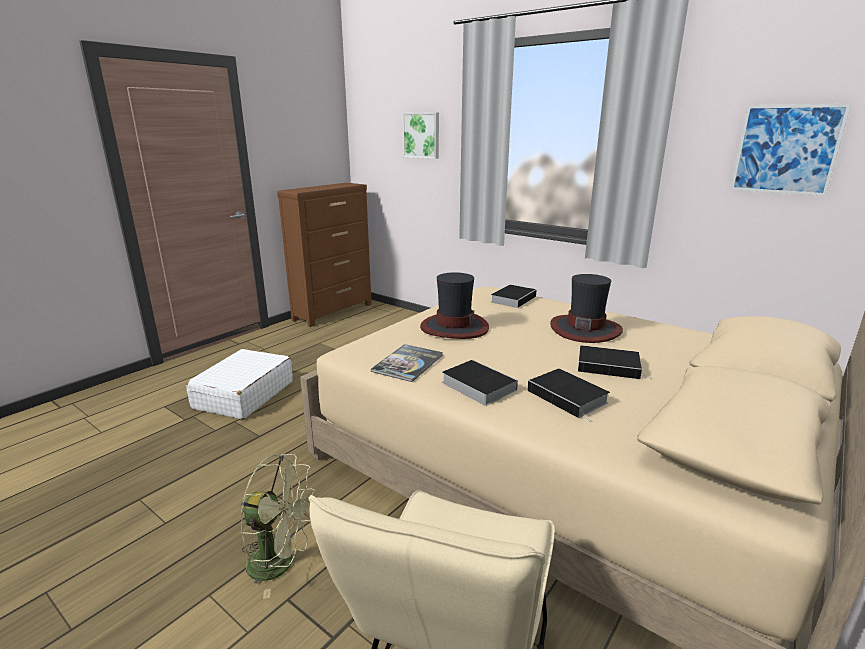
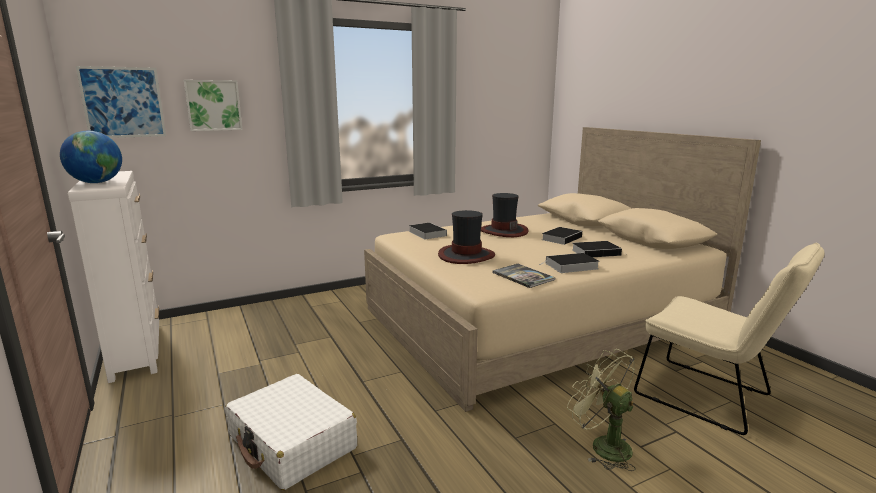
camera: 65 degrees left, 5 degrees down
green fan [241,454,317,599] -> green fan turned 75 degrees counterclockwise [567,349,636,471]
brown dresser [277,183,372,327] -> white dresser [68,171,159,383]
picture [730,104,851,196] -> picture moved to [76,66,166,138]
none -> globe [60,131,122,183]

